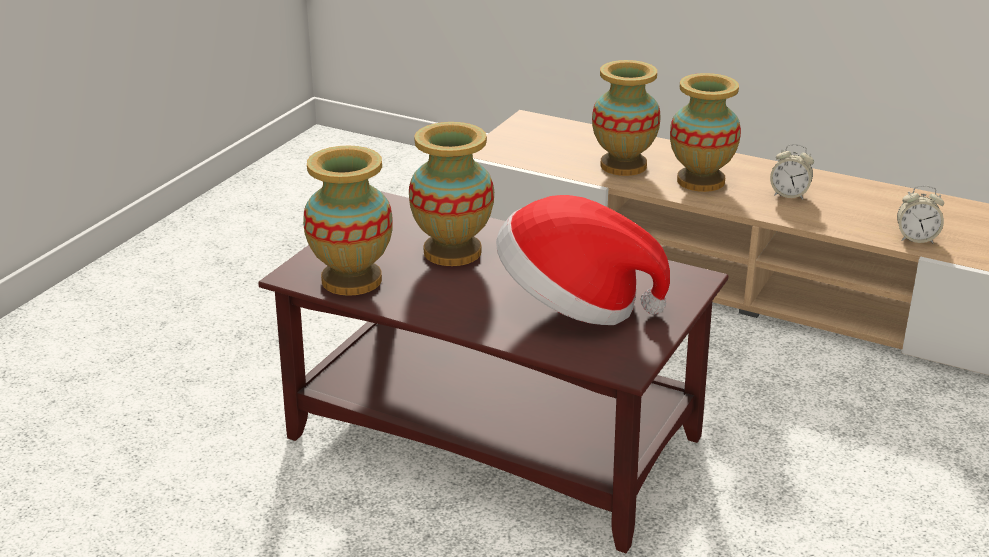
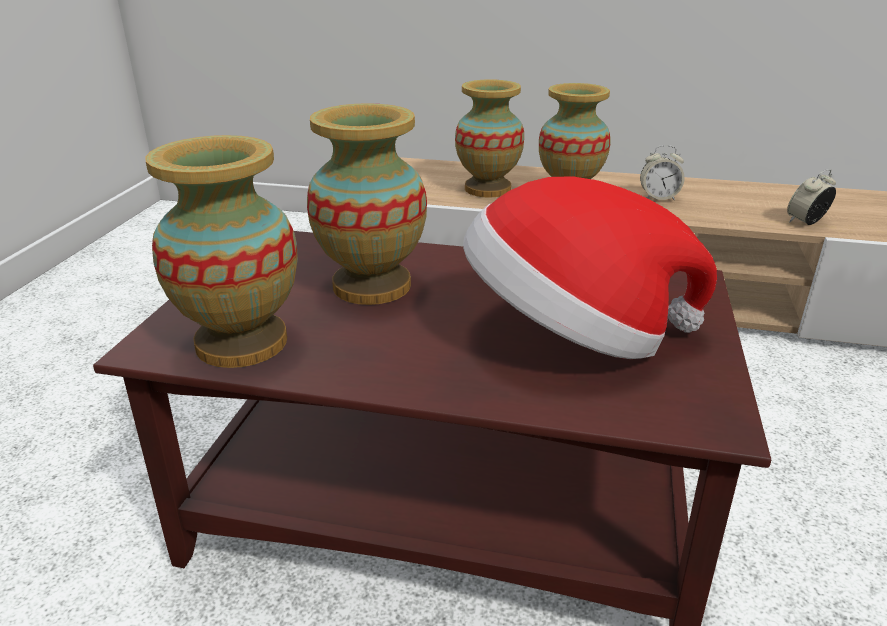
camera: 15 degrees left, 0 degrees up
alarm clock [897,185,944,243] -> alarm clock turned 150 degrees clockwise [787,169,836,225]

